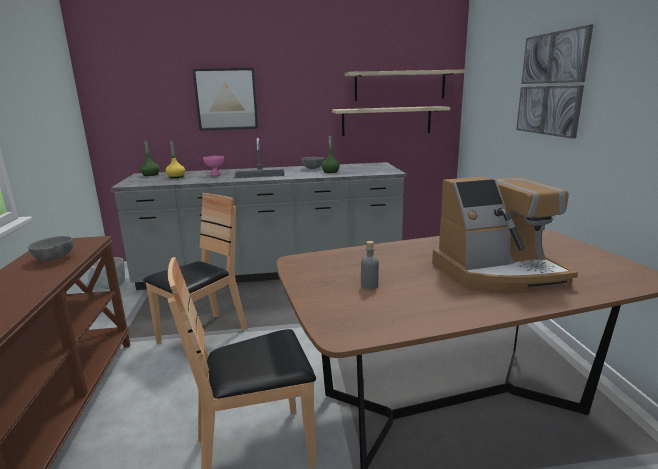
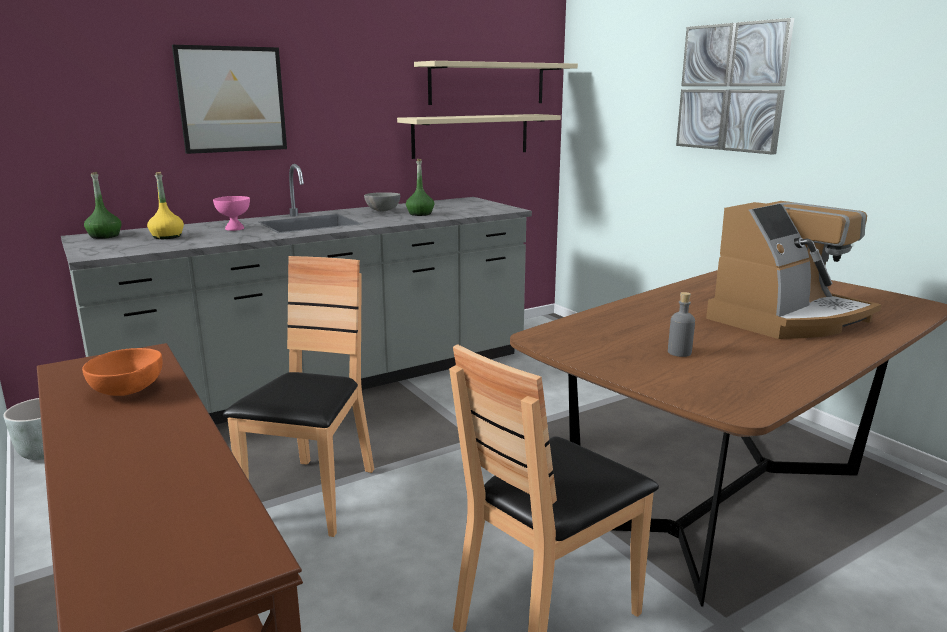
camera: 25 degrees left, 0 degrees up
grey bowl [28,236,73,261] -> orange bowl [82,348,163,396]

